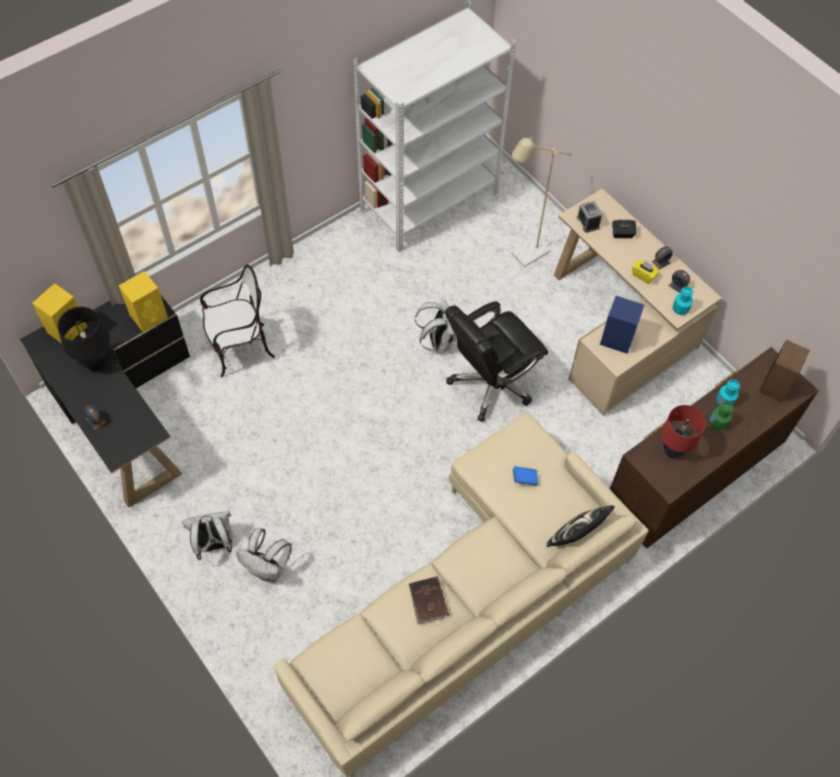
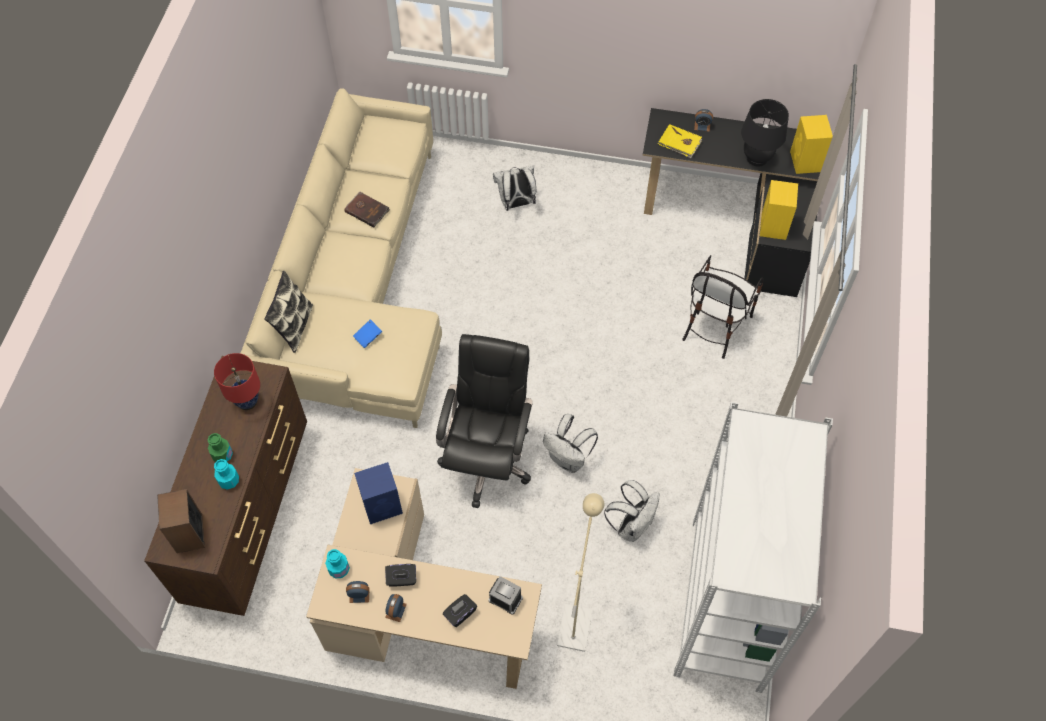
camera: 140 degrees right, 0 degrees up
white backpack [182,511,233,560] -> white backpack moved to [604,480,660,542]
yellow tissue box [632,260,659,284] -> black tissue box [385,564,416,587]
none -> yellow book [658,124,702,158]

